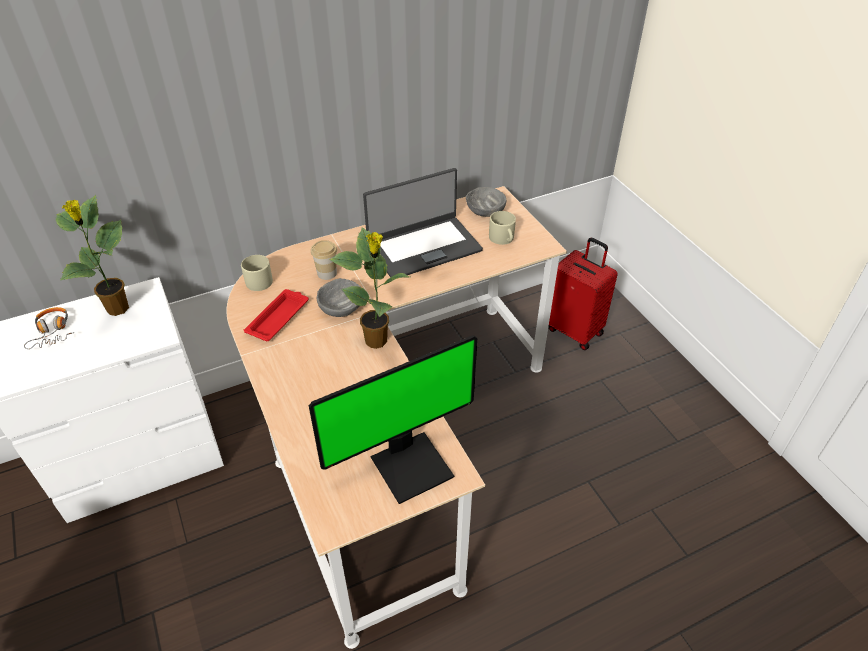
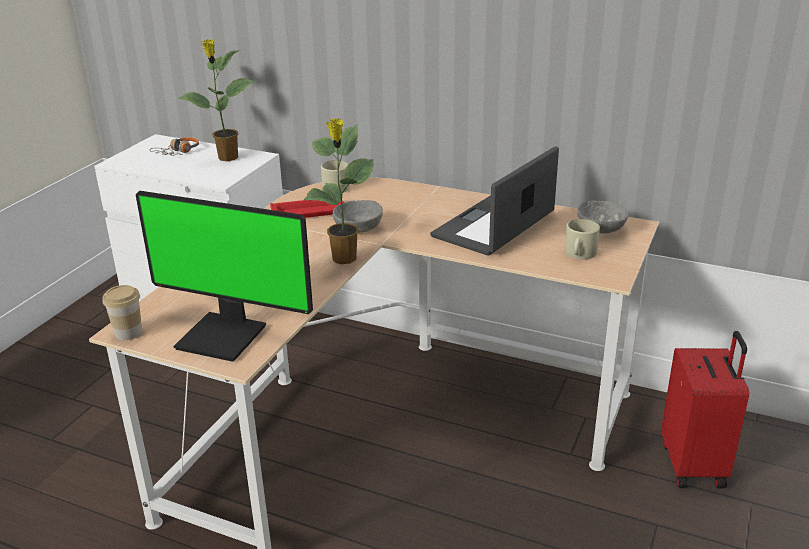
camera: 50 degrees right, 15 degrees down
cup [311,240,337,280] -> cup moved to [102,285,142,340]
laptop [363,168,483,278] -> laptop turned 105 degrees clockwise [430,146,559,256]

